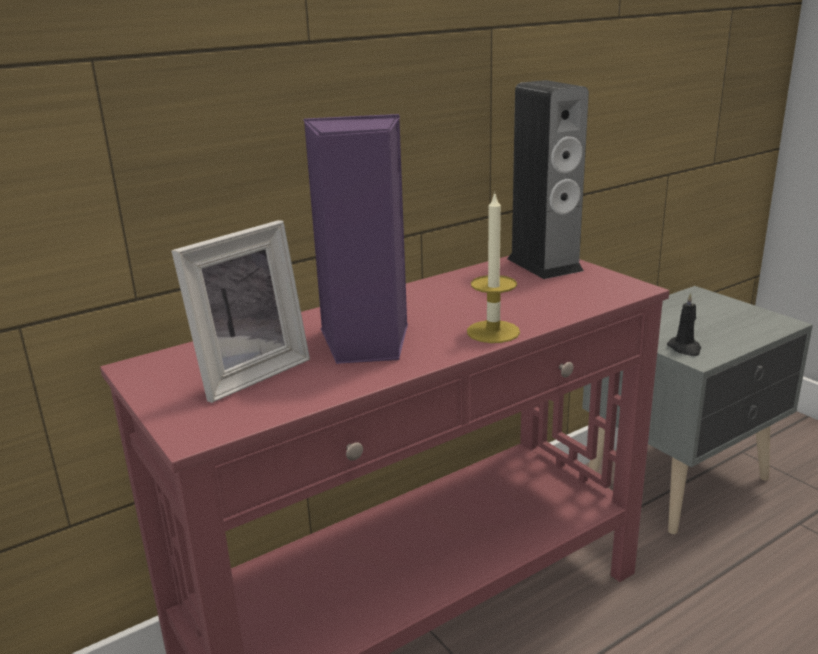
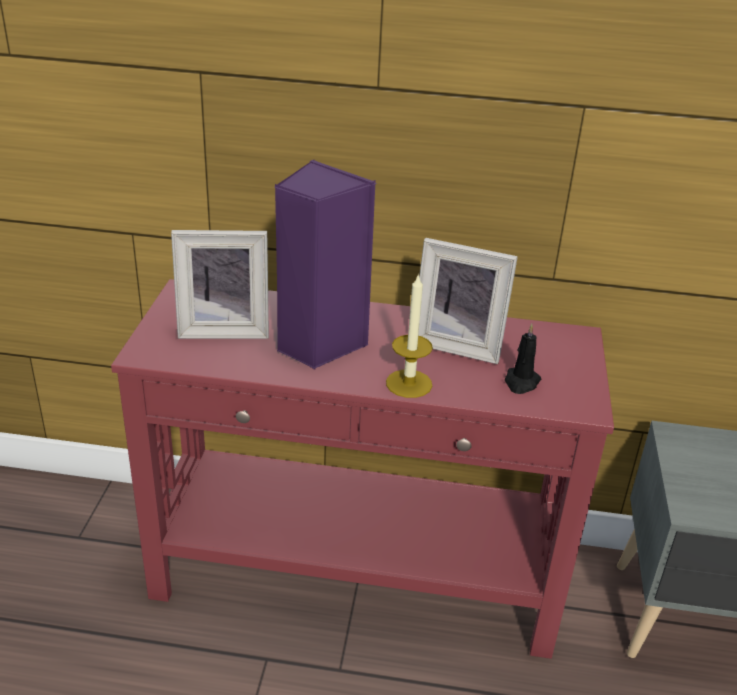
camera: 40 degrees right, 10 degrees up
speaker [507,80,589,279] -> none
black candle [667,292,701,356] -> black candle moved to [505,324,541,394]
none -> picture frame [418,238,518,364]

